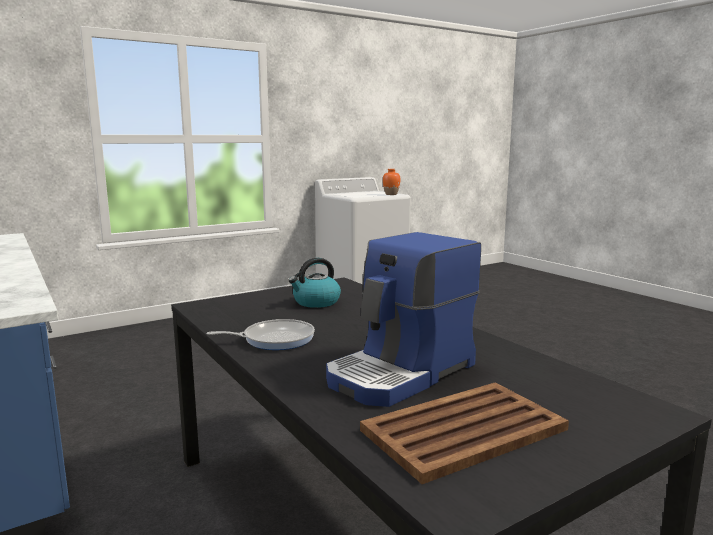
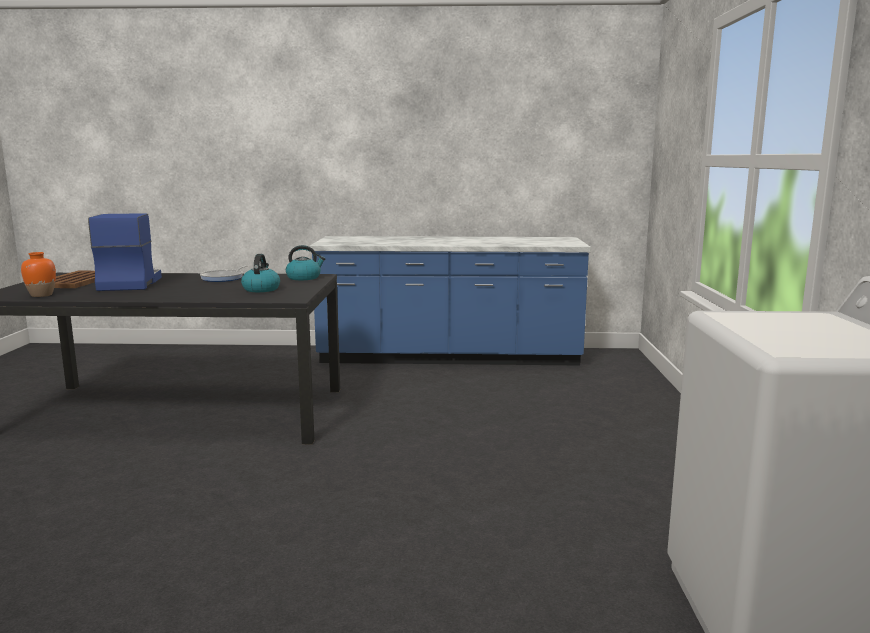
camera: 125 degrees right, 0 degrees up
orange vase [383,169,400,195] -> orange vase moved to [21,252,56,297]
none -> kettle [286,245,325,280]

